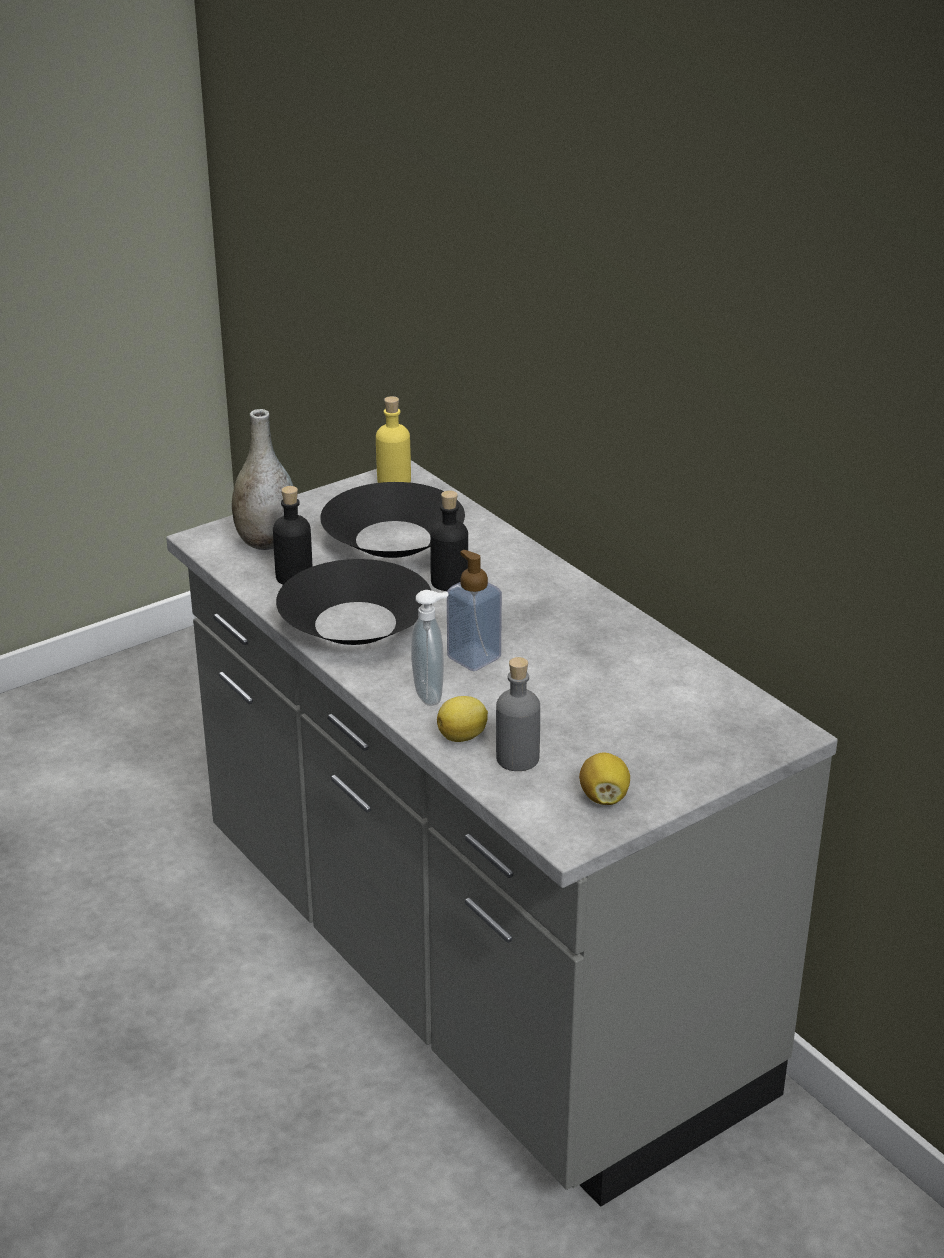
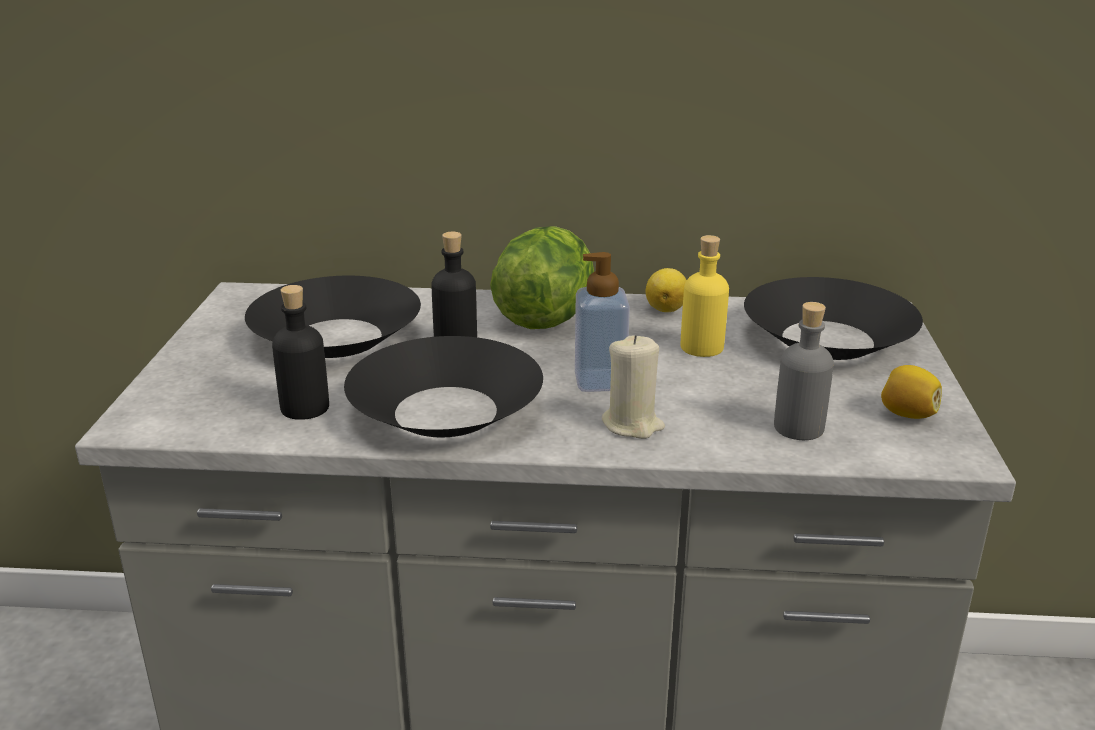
camera: 50 degrees left, 5 degrees down
grey vase [232,409,293,550] -> none
yellow bottle [376,396,411,483] -> yellow bottle moved to [681,235,729,357]
soap dispenser [411,590,448,706] -> beige candle [602,335,665,439]
lemon [437,696,488,742] -> lemon moved to [646,268,687,312]
none -> lettuce [490,226,594,329]
none -> black bowl [744,277,923,360]

